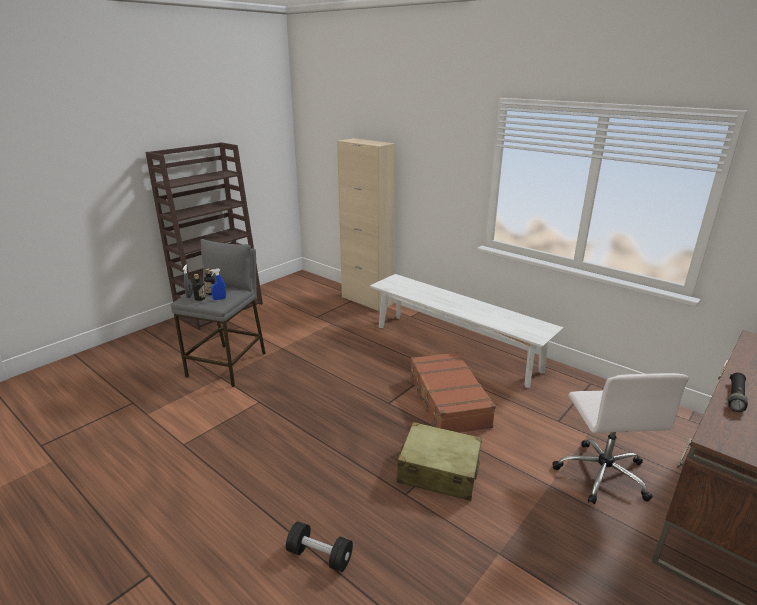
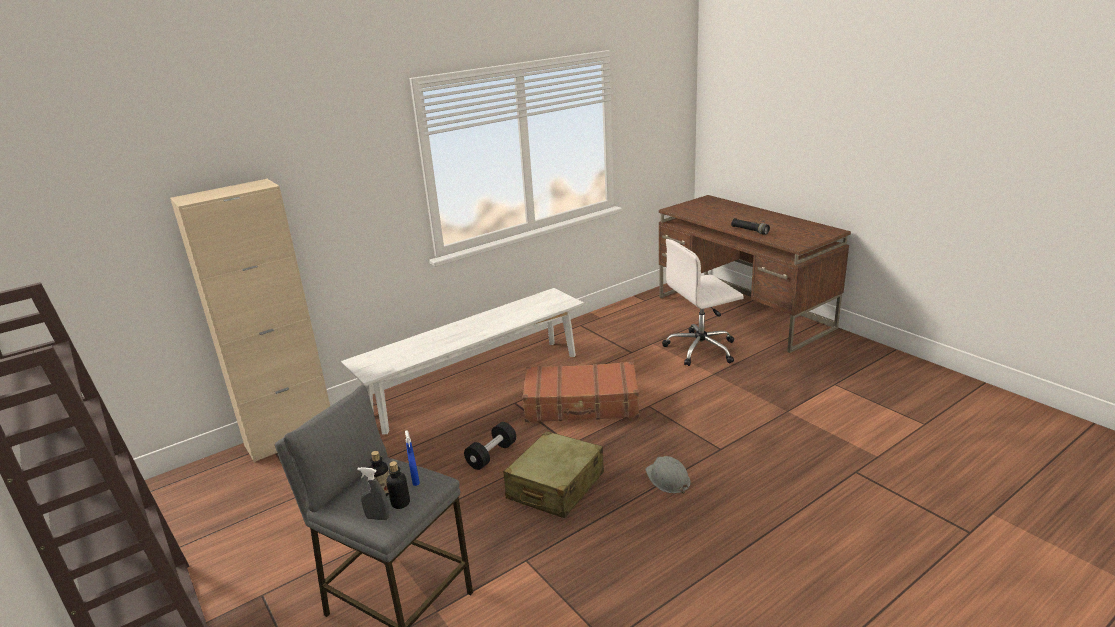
camera: 75 degrees left, 0 degrees up
black dumbbell [286,521,353,572] -> black dumbbell moved to [464,422,517,470]
beige suitcase [397,422,482,501] -> beige suitcase moved to [503,431,604,518]
white office chair [552,373,689,504] -> white office chair turned 150 degrees clockwise [662,239,744,366]
none -> grey hard hat [646,456,691,494]

